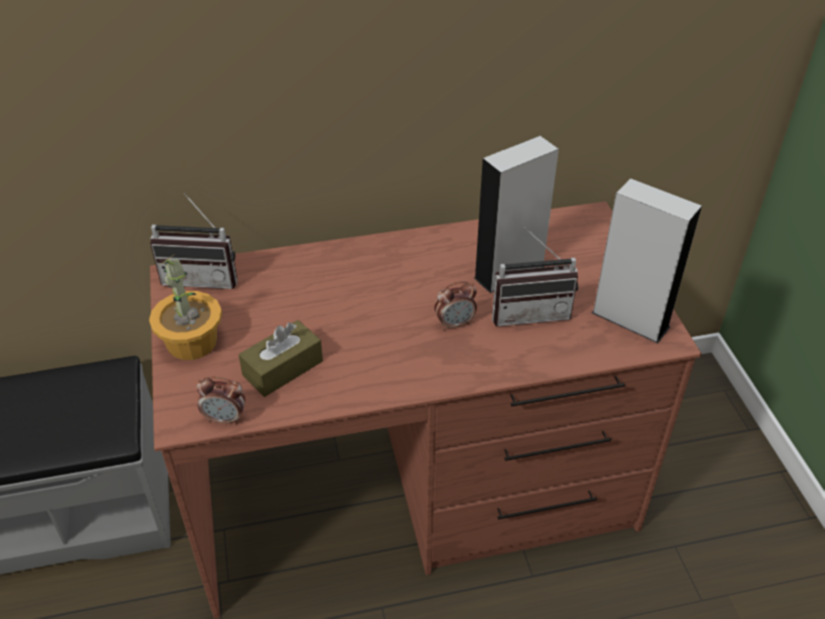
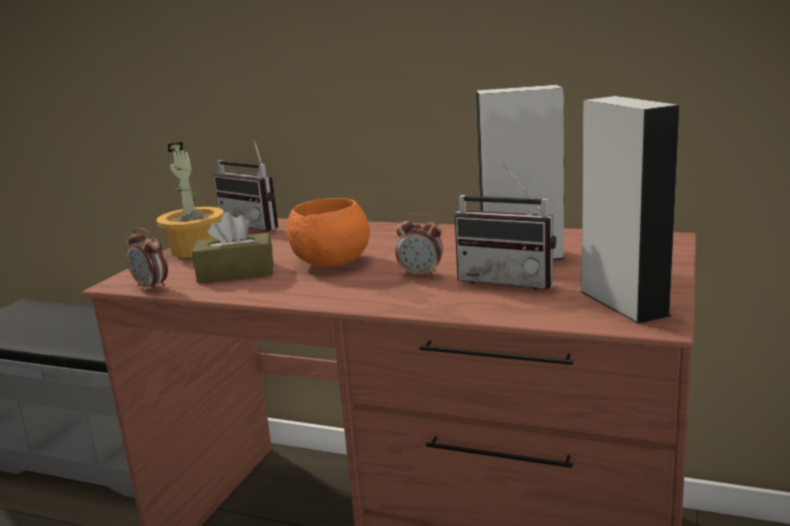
camera: 35 degrees right, 25 degrees down
none -> orange bowl [286,198,370,267]

